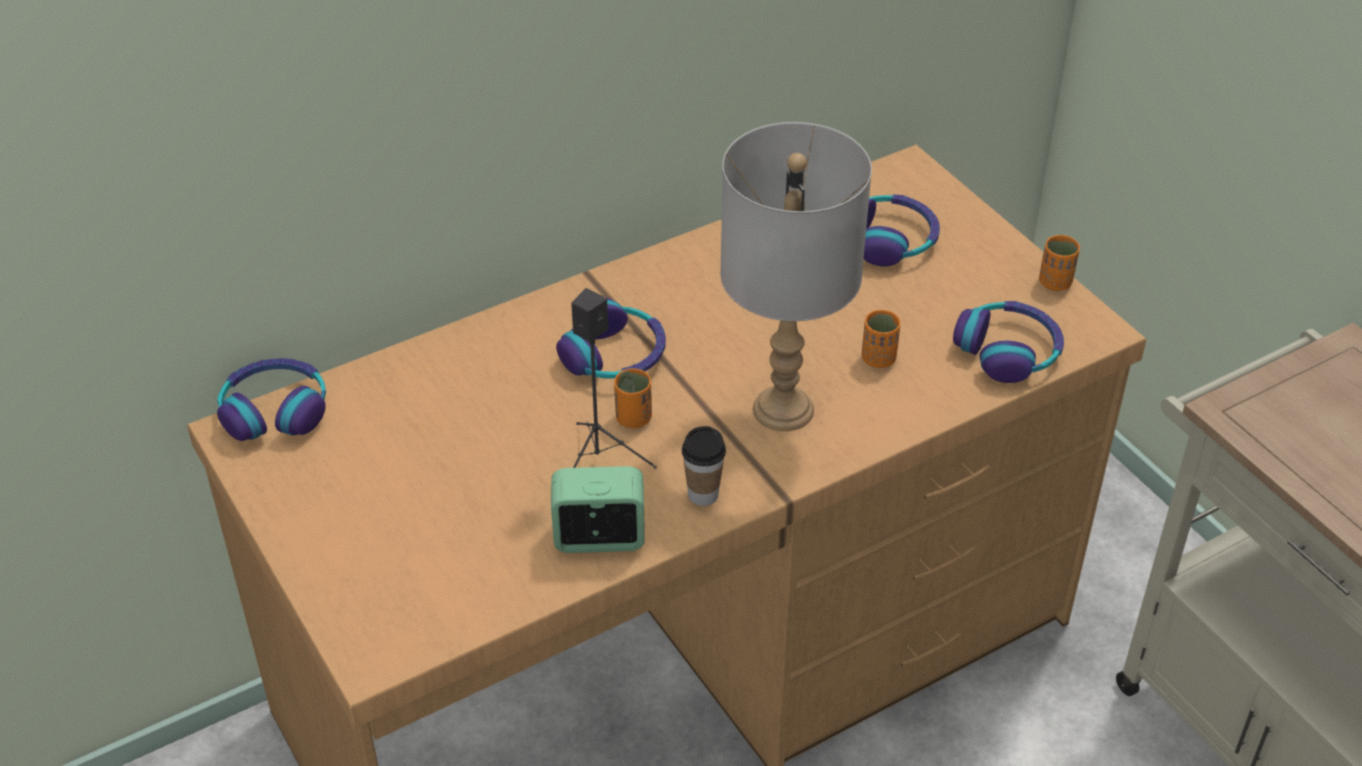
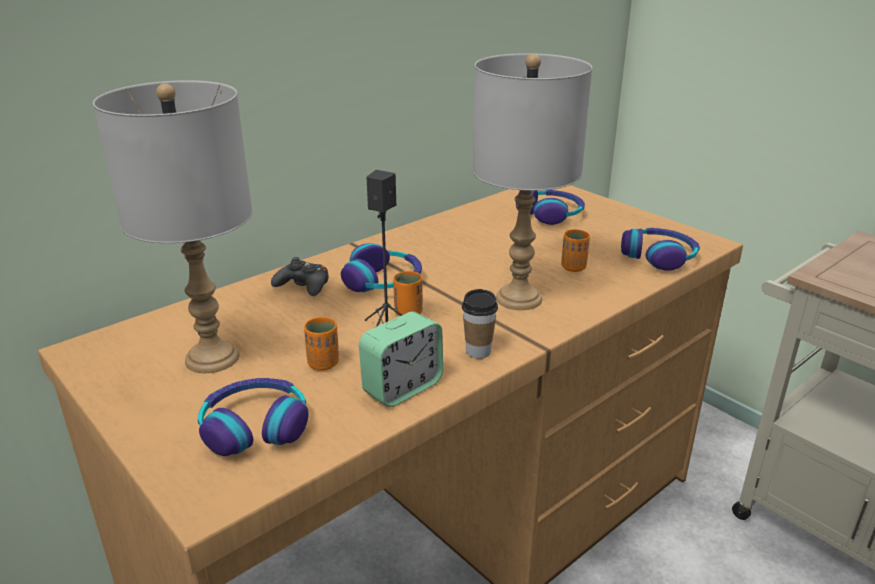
camera: 10 degrees left, 15 degrees down
headphones [217,358,326,441] -> headphones moved to [198,378,309,456]
alarm clock [551,466,645,553] -> alarm clock turned 150 degrees clockwise [359,312,443,407]
orange cup [1039,235,1080,291] -> orange cup moved to [304,317,339,371]
none -> grey table lamp [93,80,252,373]
none -> black game controller [271,257,328,296]

